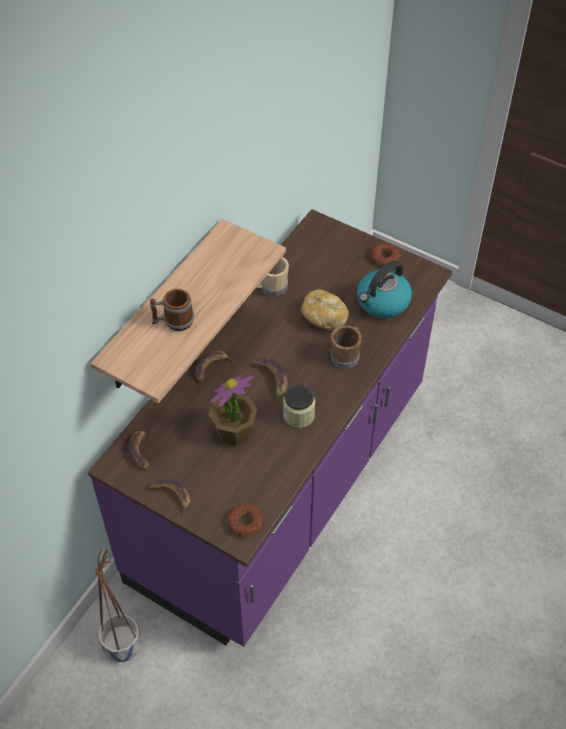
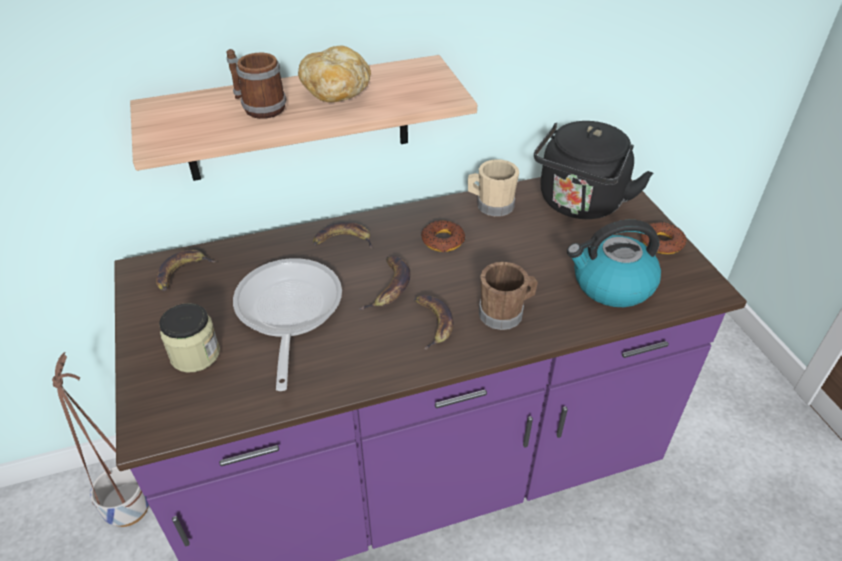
camera: 40 degrees right, 10 degrees down
banana [148,479,190,517] -> banana moved to [414,295,453,350]
potted plant [209,375,257,446] -> frying pan [233,258,342,391]
donut [228,504,264,536] -> donut moved to [421,220,466,252]
jar [283,385,315,428] -> jar moved to [159,303,220,373]
bread [301,289,349,330] -> bread moved to [298,46,371,102]
none -> black kettle [534,121,653,219]

